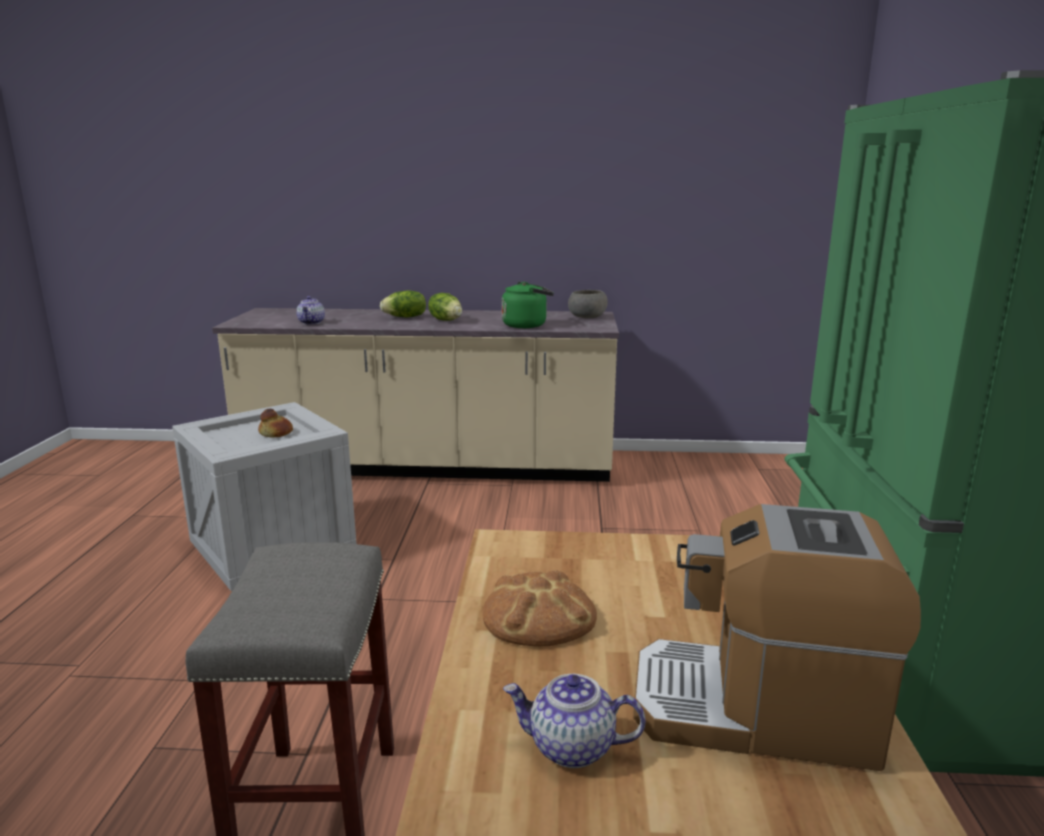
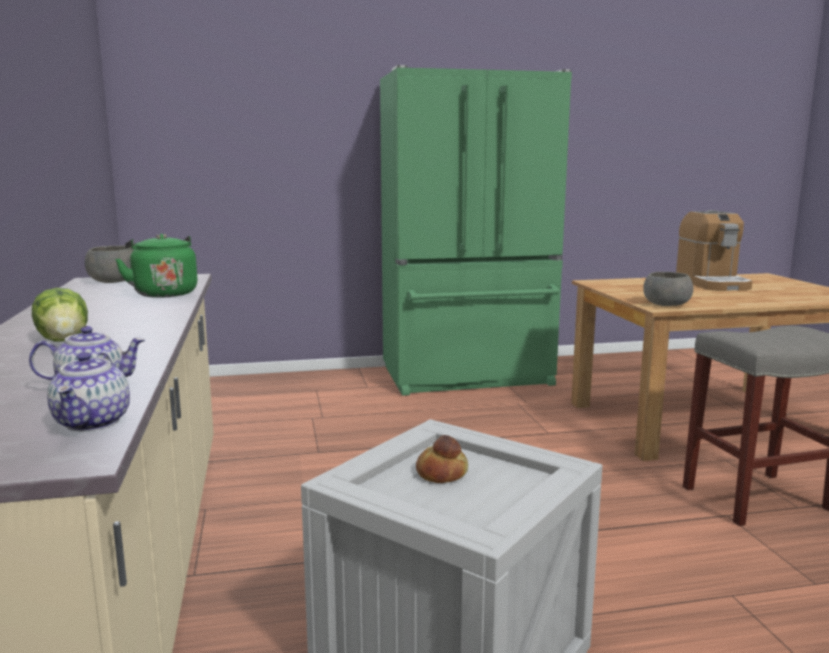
camera: 105 degrees left, 5 degrees down
lettuce [428,293,462,321] -> none
bread [482,570,597,647] -> none
teapot [503,674,645,768] -> teapot moved to [47,352,130,431]
none -> grey bowl [643,272,693,306]

